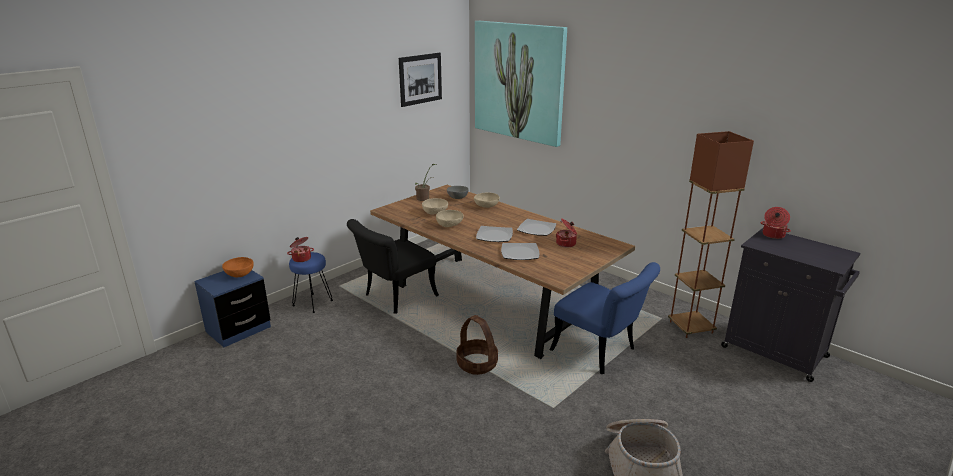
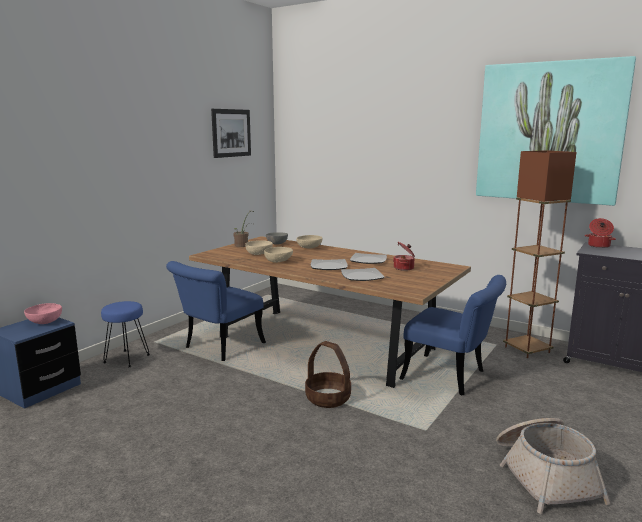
camera: 10 degrees left, 10 degrees down
orange bowl [222,257,254,278] -> pink bowl [24,303,62,324]
cooking pot [287,237,314,262] -> none
black chair [347,219,439,314] -> blue chair [166,261,266,361]
picture [475,21,567,147] -> picture moved to [476,56,636,206]

